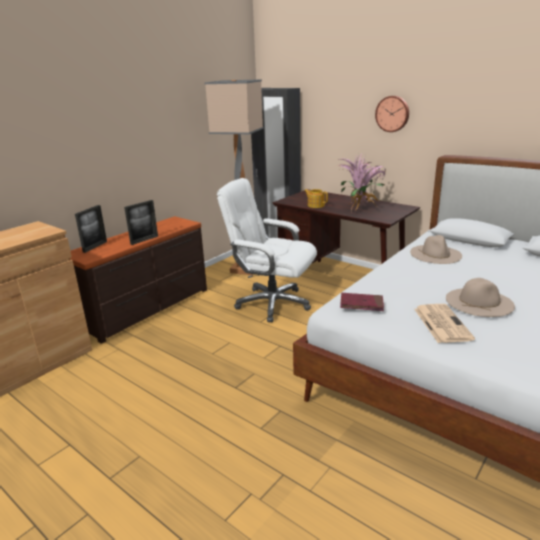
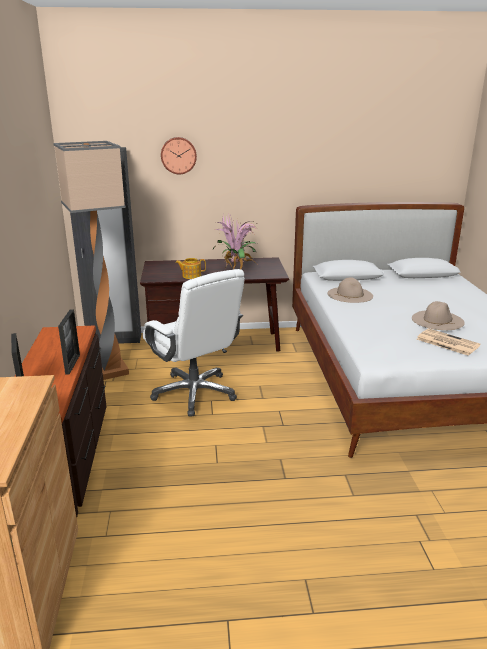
camera: 45 degrees left, 0 degrees up
white office chair [217,178,317,322] -> white office chair turned 105 degrees counterclockwise [143,269,245,416]
red book [340,293,384,311] -> none
wall clock [375,96,409,132] -> wall clock moved to [161,137,197,174]

